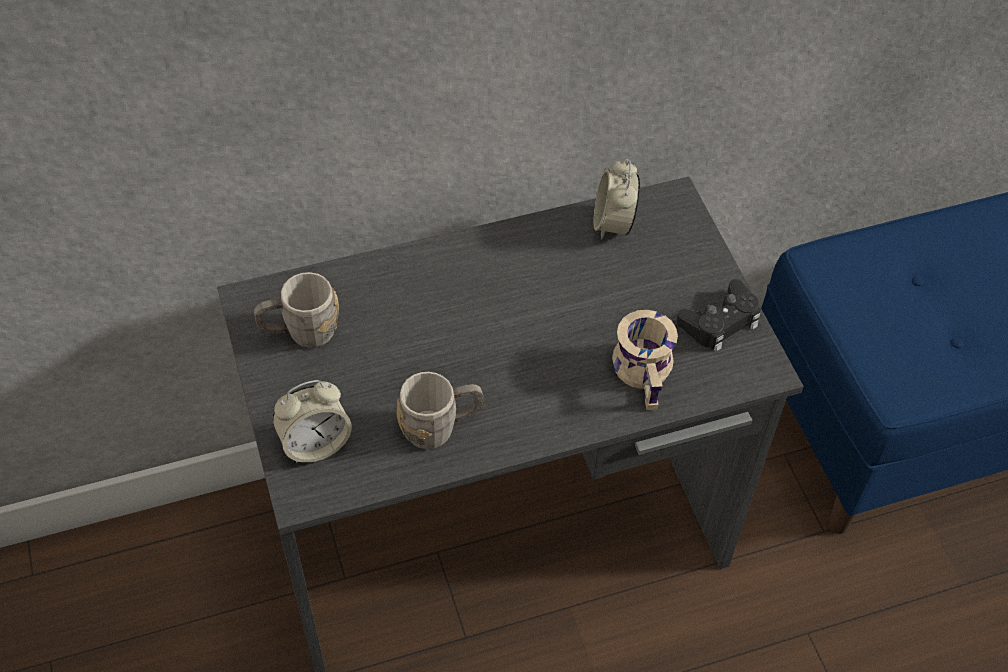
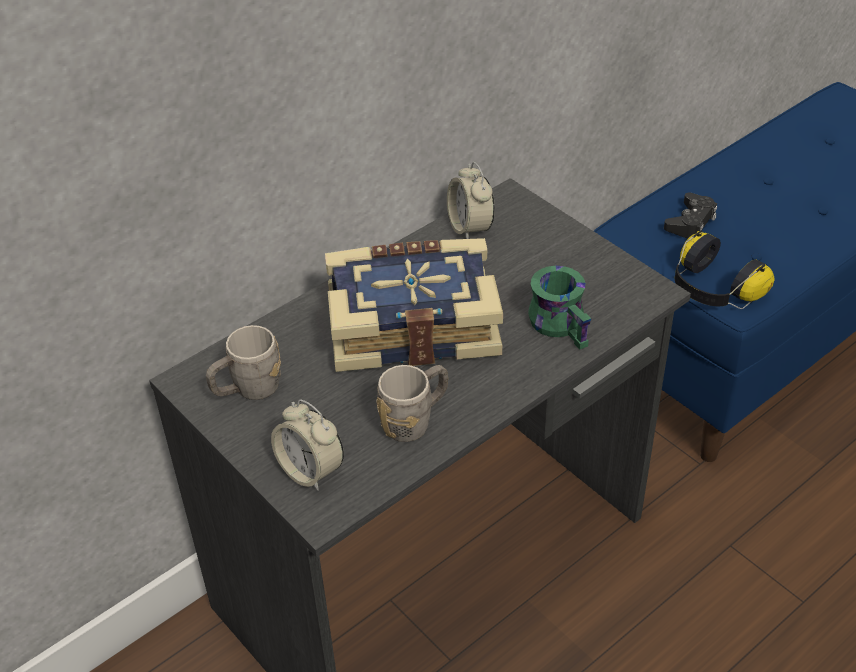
camera: 20 degrees left, 10 degrees down
alarm clock [272,380,352,463] -> alarm clock turned 90 degrees clockwise [271,399,344,491]
beige mug [612,310,678,410] -> green mug [528,266,592,349]
black game controller [677,279,761,352] -> black game controller moved to [664,192,717,239]
none -> book [325,238,503,372]
none -> headphones [675,230,775,309]

